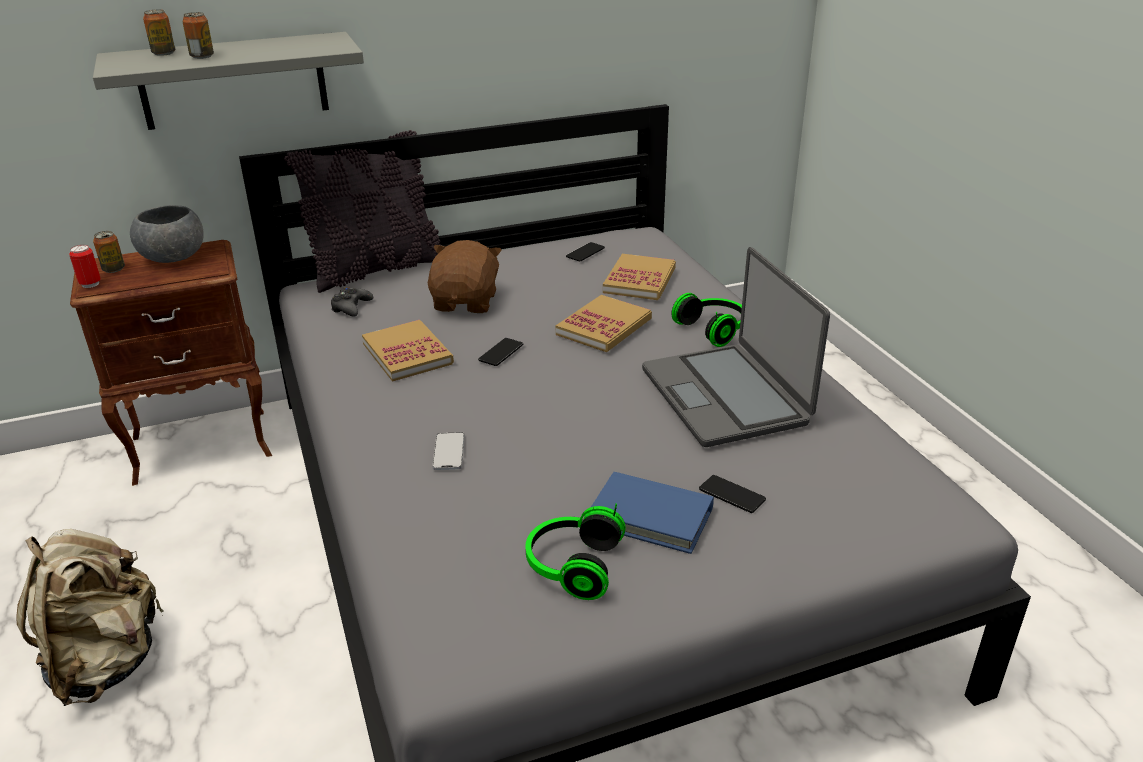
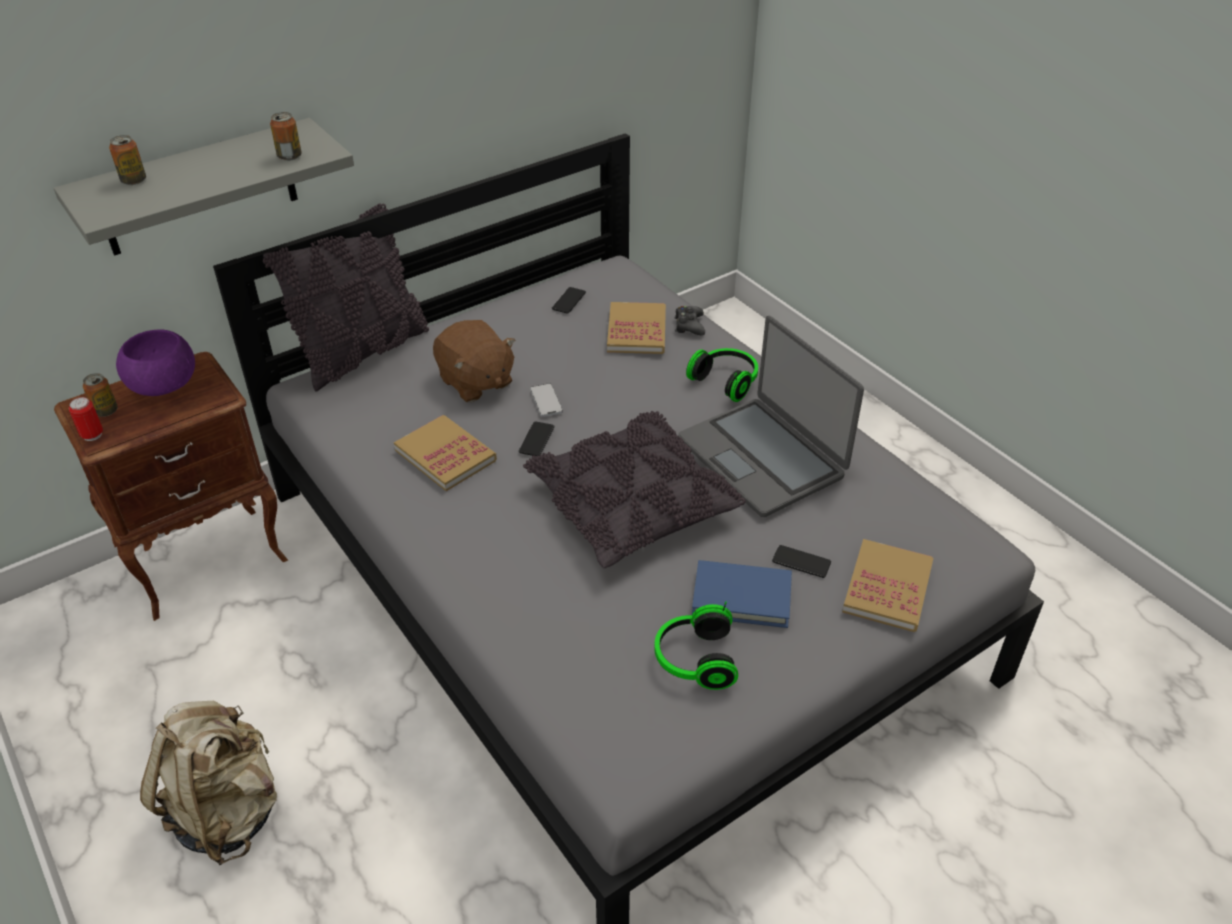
camera: 15 degrees left, 10 degrees up
grey bowl [130,205,204,263] -> purple bowl [116,329,195,396]
can [182,12,214,59] -> can moved to [270,112,302,161]
black game controller [331,287,373,317] -> black game controller moved to [675,306,705,335]
brown plush toy [428,240,502,313] -> brown plush toy turned 150 degrees clockwise [433,320,515,402]
phone [433,432,464,470] -> phone moved to [530,383,563,417]
book [556,295,652,352] -> book moved to [842,539,933,632]
none -> black pillow [523,411,746,568]

